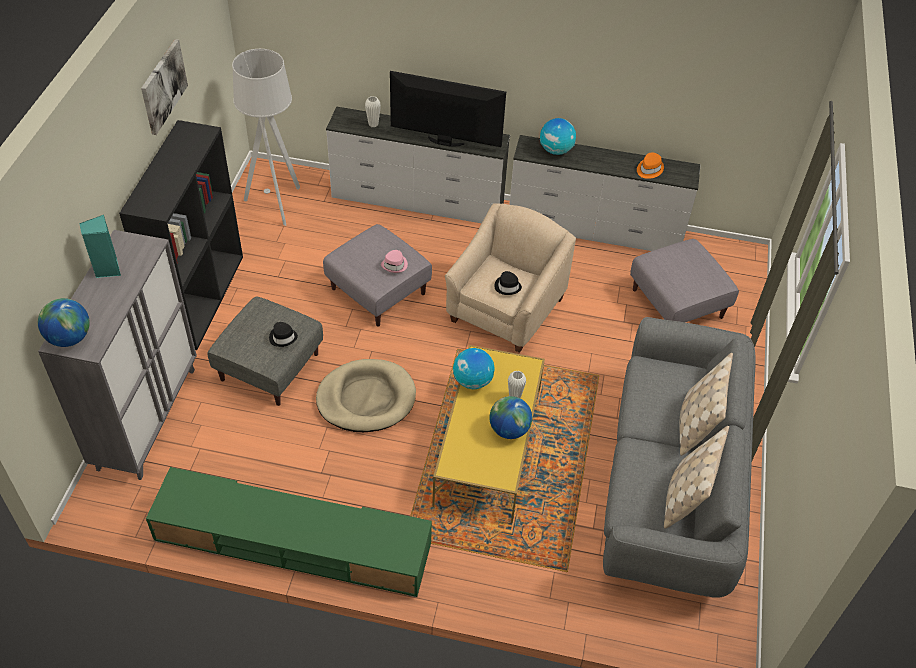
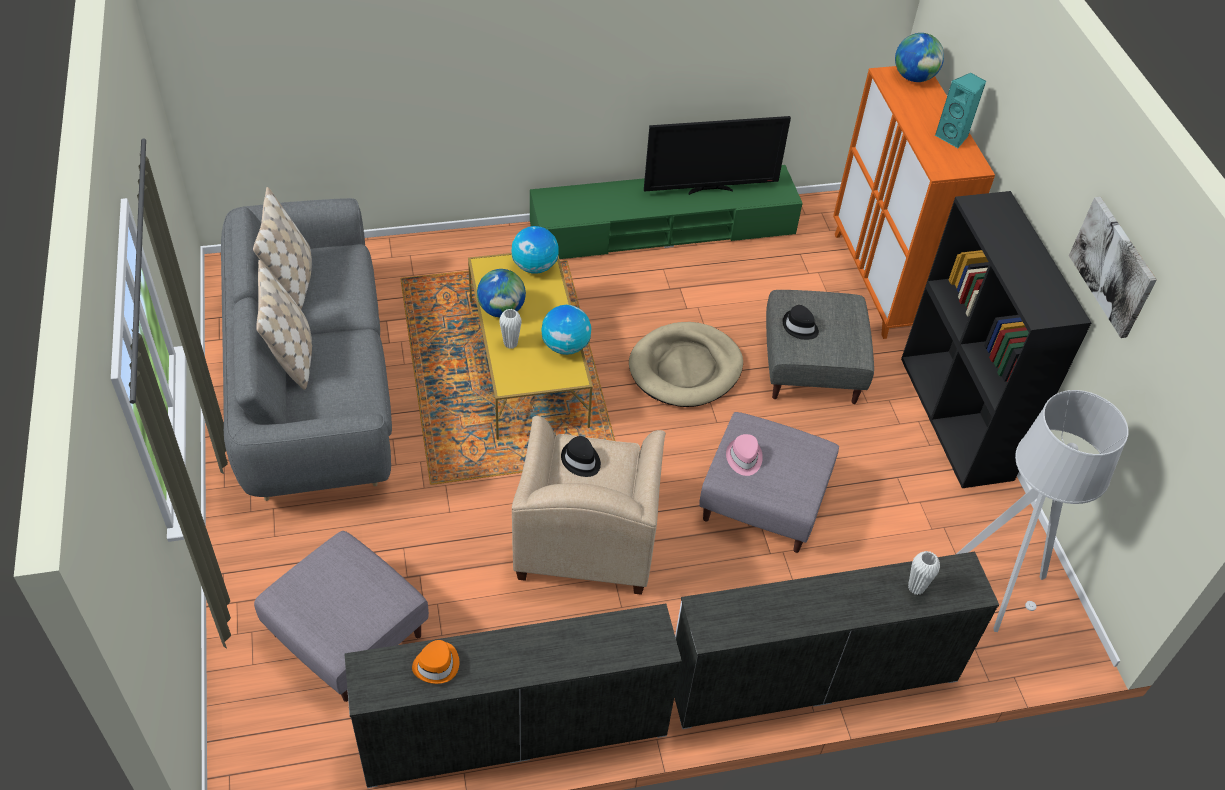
camera: 155 degrees right, 0 degrees up
grey cabinet [38,230,197,480] -> orange cabinet [833,66,995,339]
television [390,71,506,147] -> television moved to [644,116,791,195]
globe [540,118,576,155] -> globe moved to [511,226,559,274]

